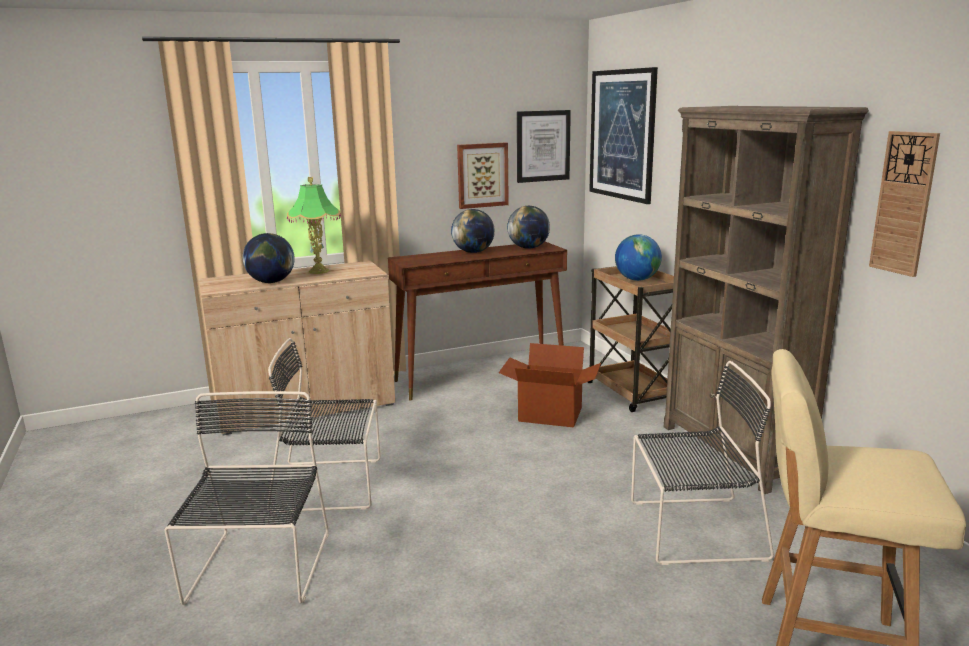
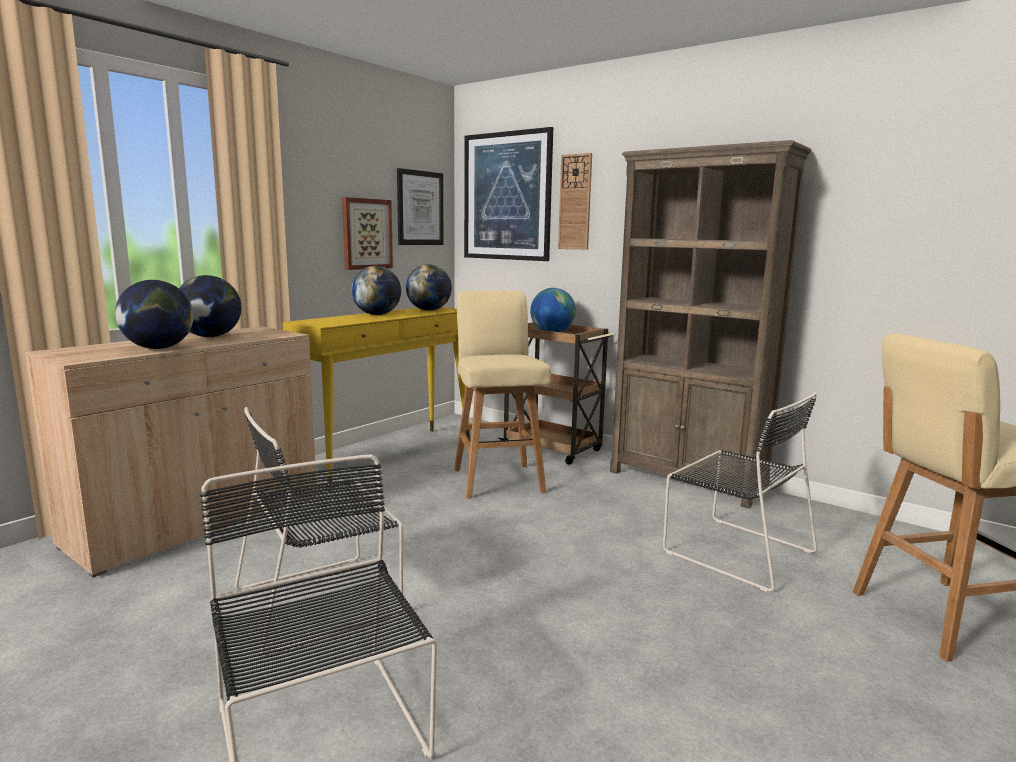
camera: 30 degrees left, 5 degrees down
table lamp [287,177,341,274] -> globe [179,275,241,337]
brown console table [388,241,567,401] -> yellow console table [283,307,471,491]
cardboard box [499,343,601,428] -> beige stool [454,291,551,499]
black chair [631,361,774,565] -> black chair turned 75 degrees clockwise [663,392,817,592]
wall clock [869,131,940,277] -> wall clock moved to [558,153,592,250]

